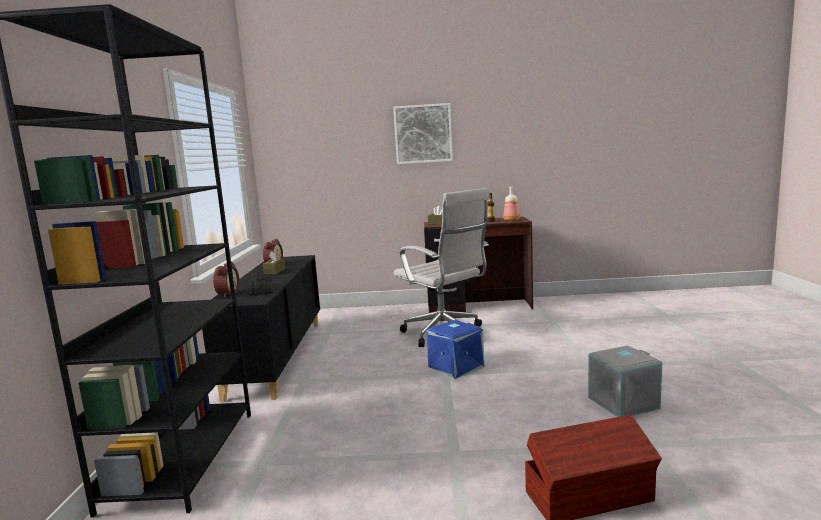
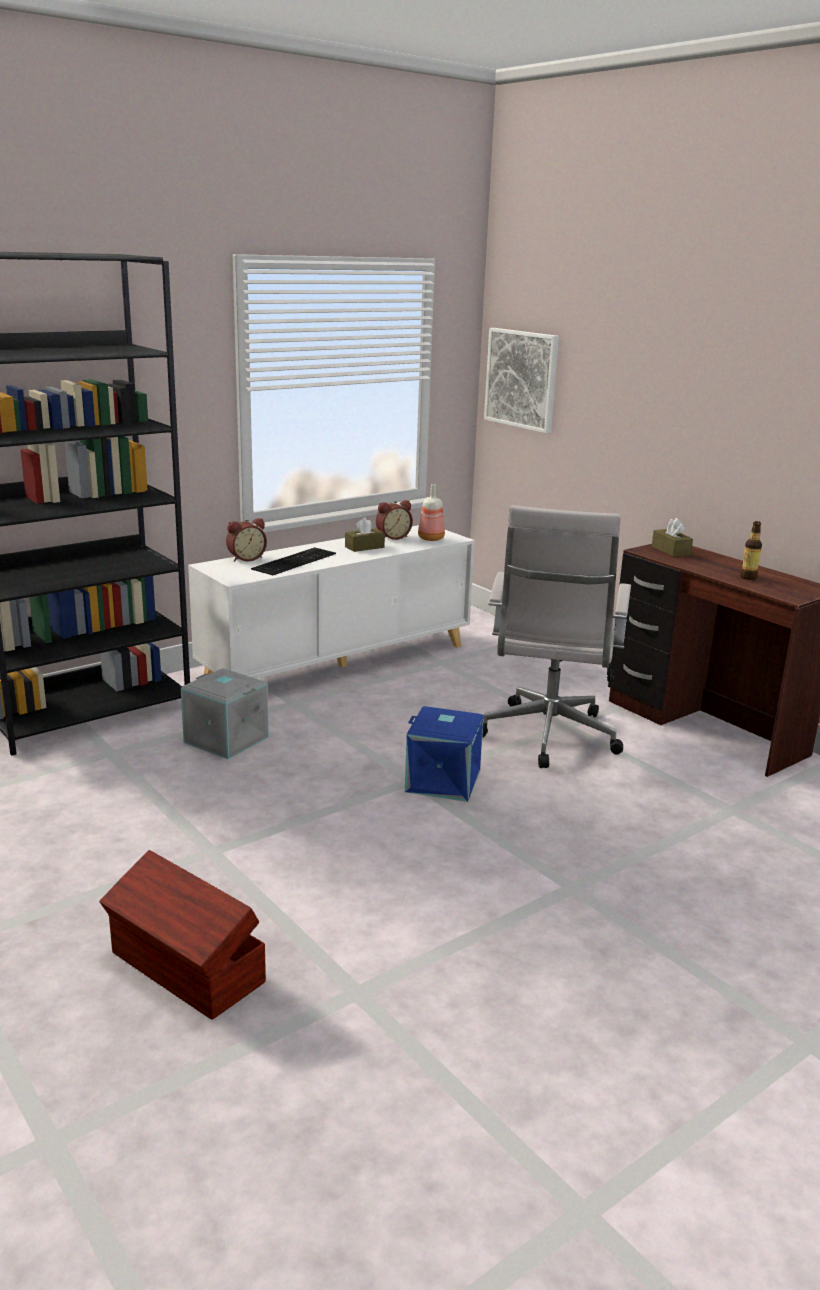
camera: 50 degrees right, 10 degrees up
black cabinet [202,255,320,403] -> white cabinet [188,525,475,678]
picture [393,103,453,164] -> picture moved to [484,328,559,434]
bottle [503,187,520,221] -> bottle moved to [418,484,445,541]
grey storage box [588,345,662,417] -> grey storage box moved to [181,668,269,759]

